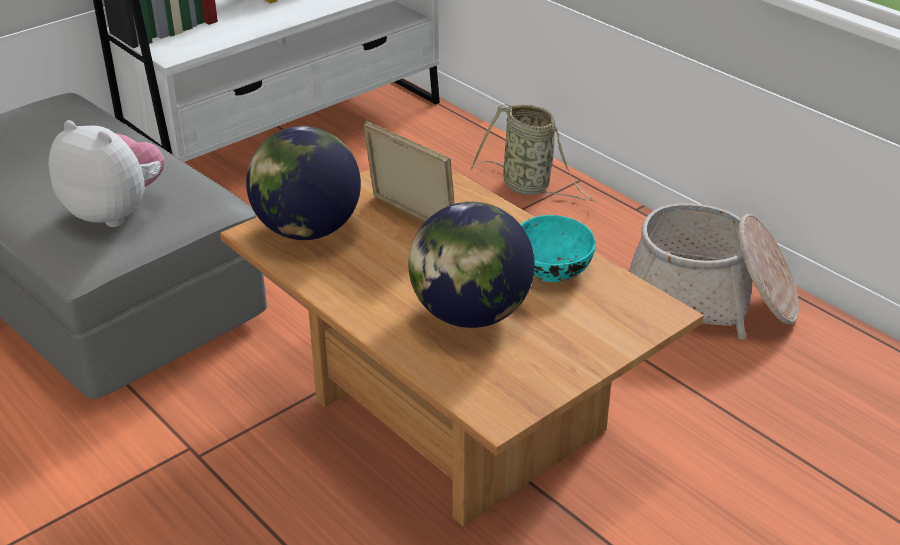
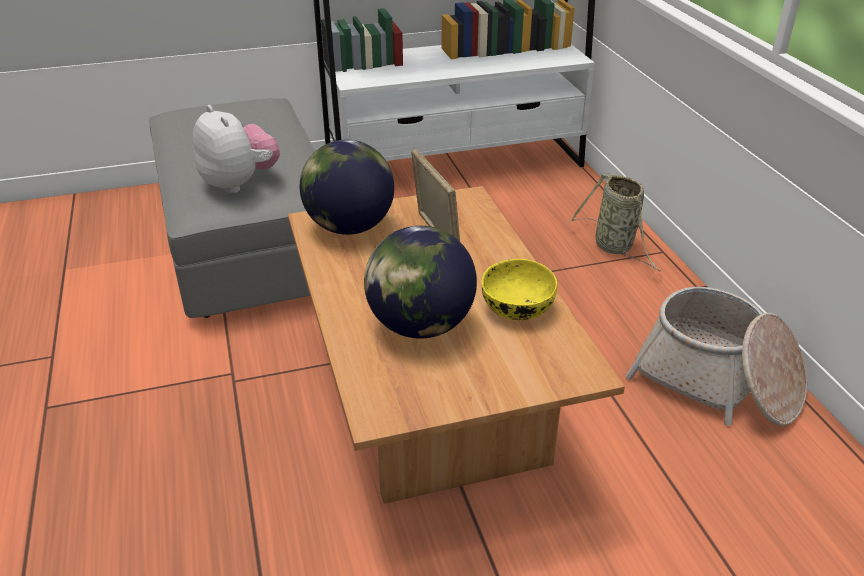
camera: 25 degrees right, 0 degrees up
turquoise bowl [520,215,595,282] -> yellow bowl [482,259,557,320]

